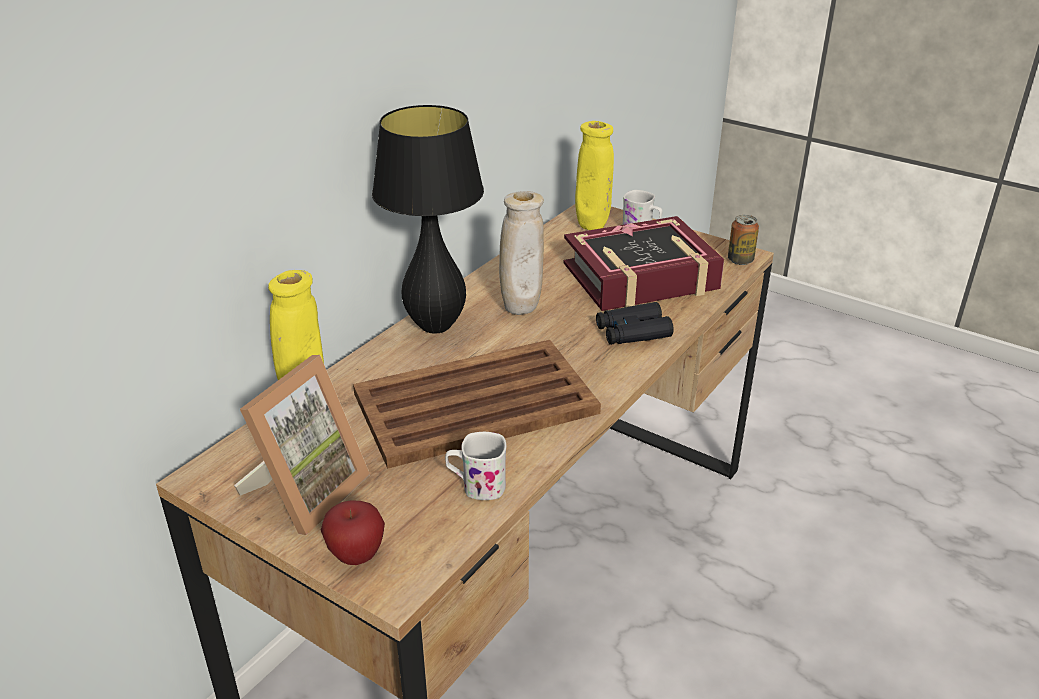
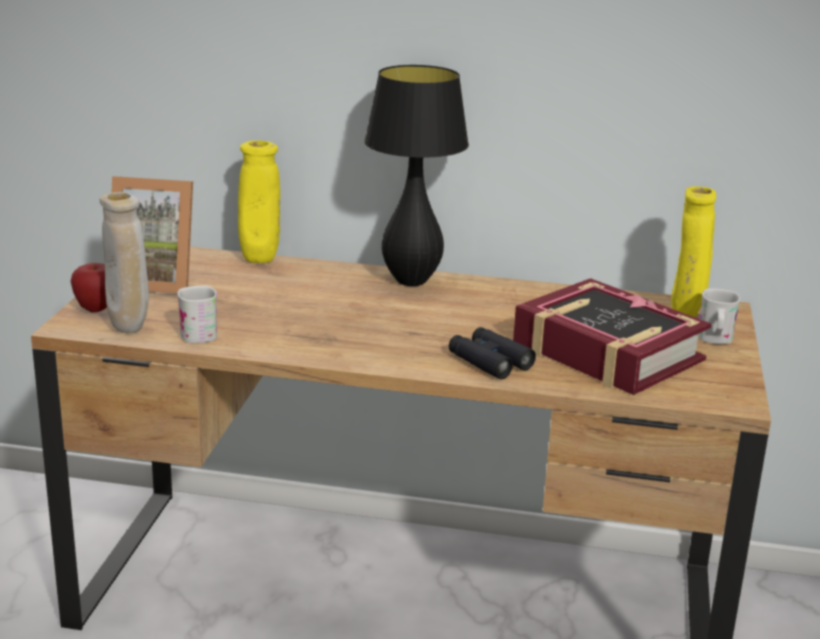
camera: 65 degrees right, 10 degrees down
brown tray [353,340,601,469] -> none
beige vase [499,191,544,315] -> beige vase moved to [100,192,149,333]
can [728,215,759,265] -> none

